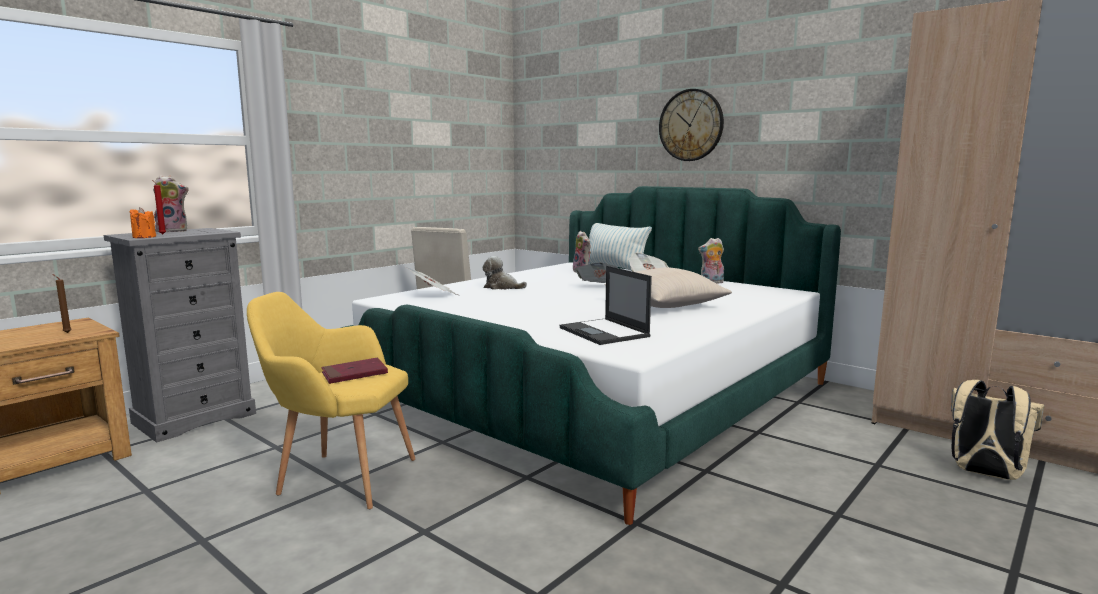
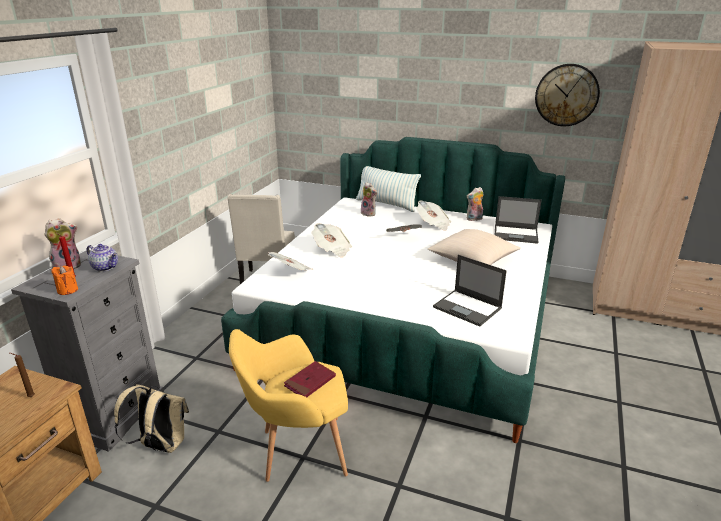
camera: 20 degrees left, 15 degrees up
plush toy [483,256,527,290] -> newspaper [312,223,352,257]
wall clock [659,89,724,161] -> wall clock moved to [535,64,600,126]
beige backpack [951,380,1044,480] -> beige backpack moved to [114,384,189,453]
none -> teapot [87,244,118,272]
none -> laptop [495,196,542,244]

